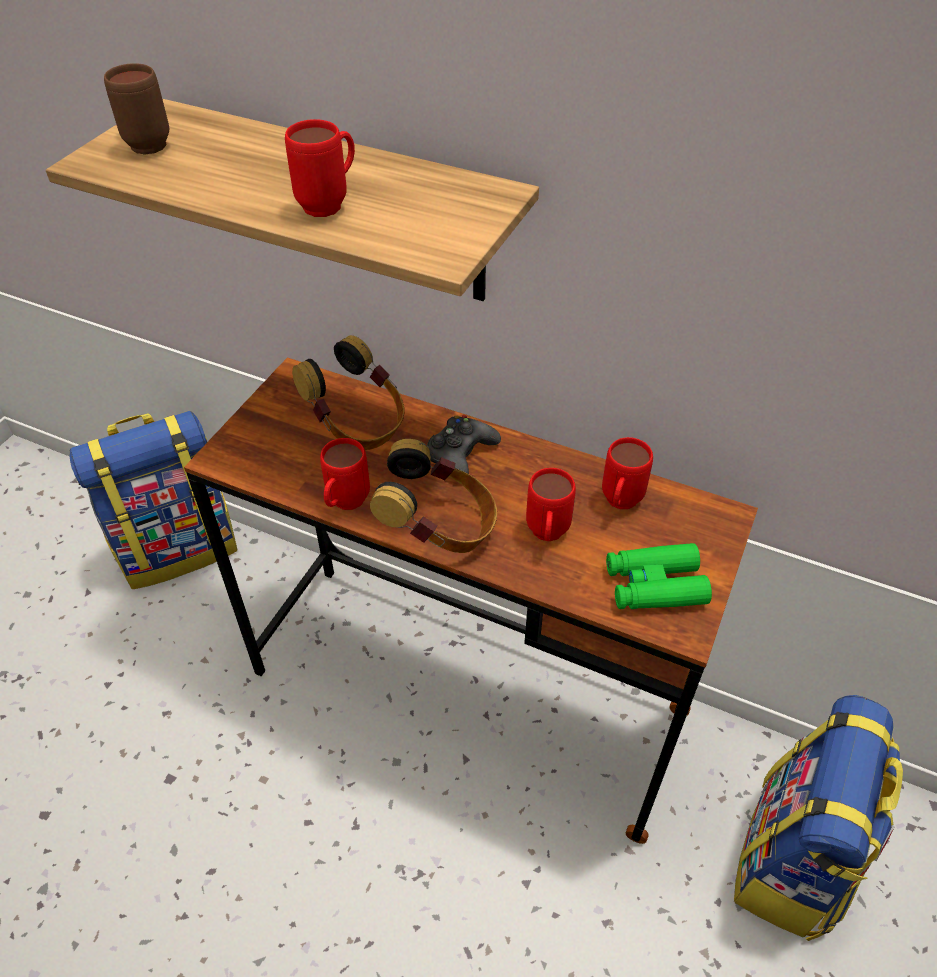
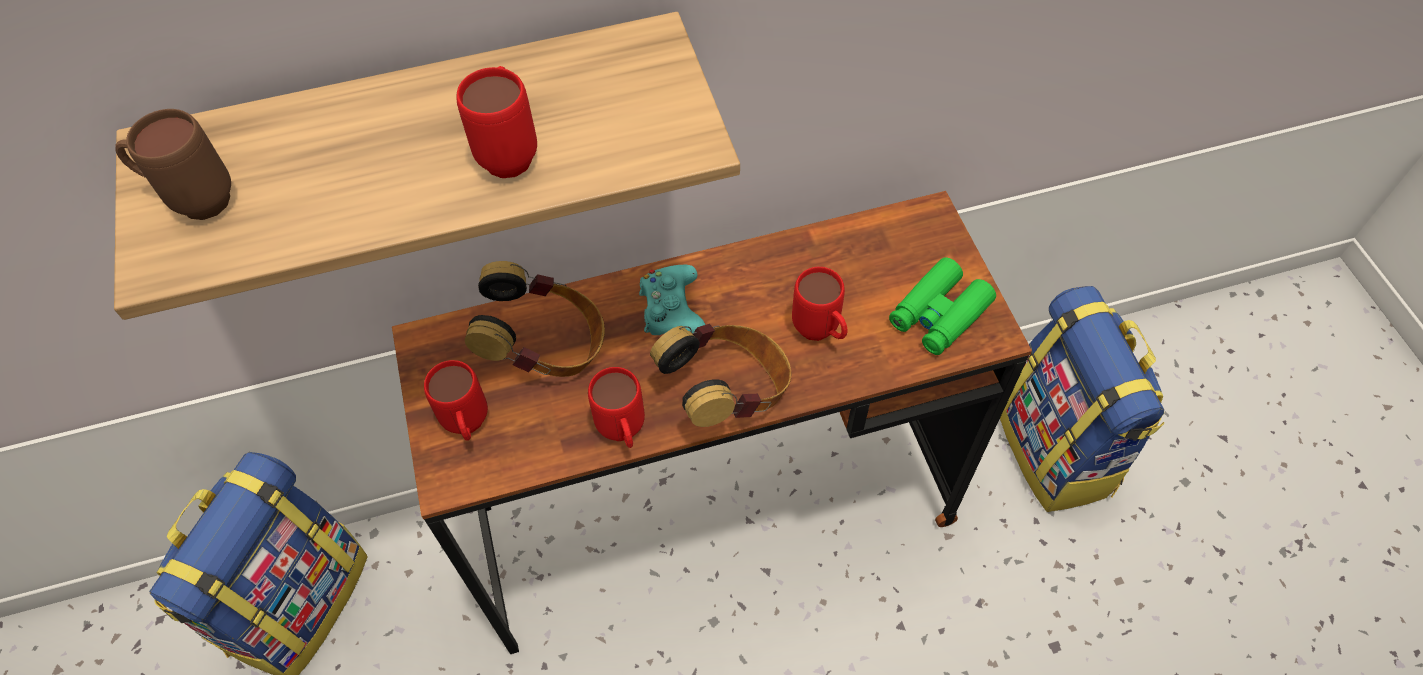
camera: 40 degrees left, 10 degrees up
black game controller [427,415,501,474] -> turquoise game controller [639,265,706,335]
red mug [602,437,653,509] -> red mug moved to [424,360,488,441]

